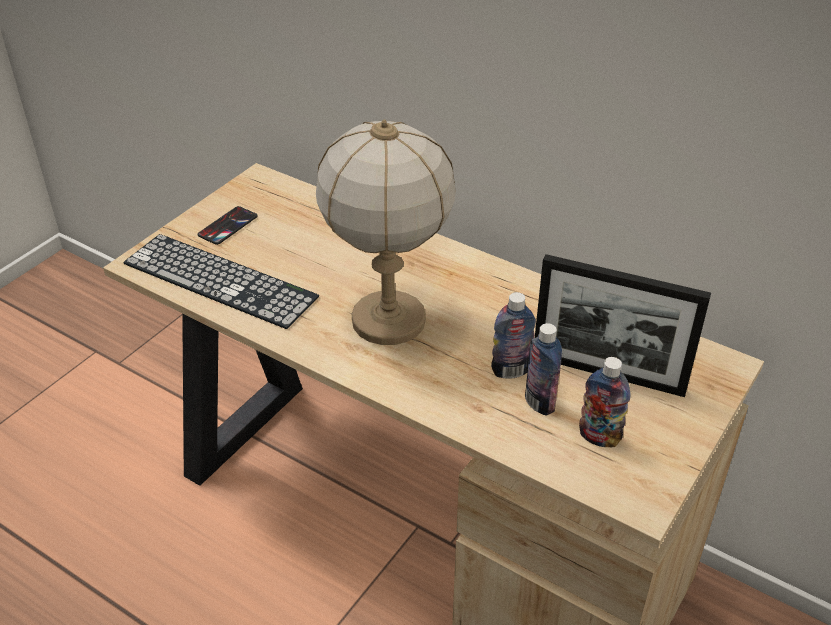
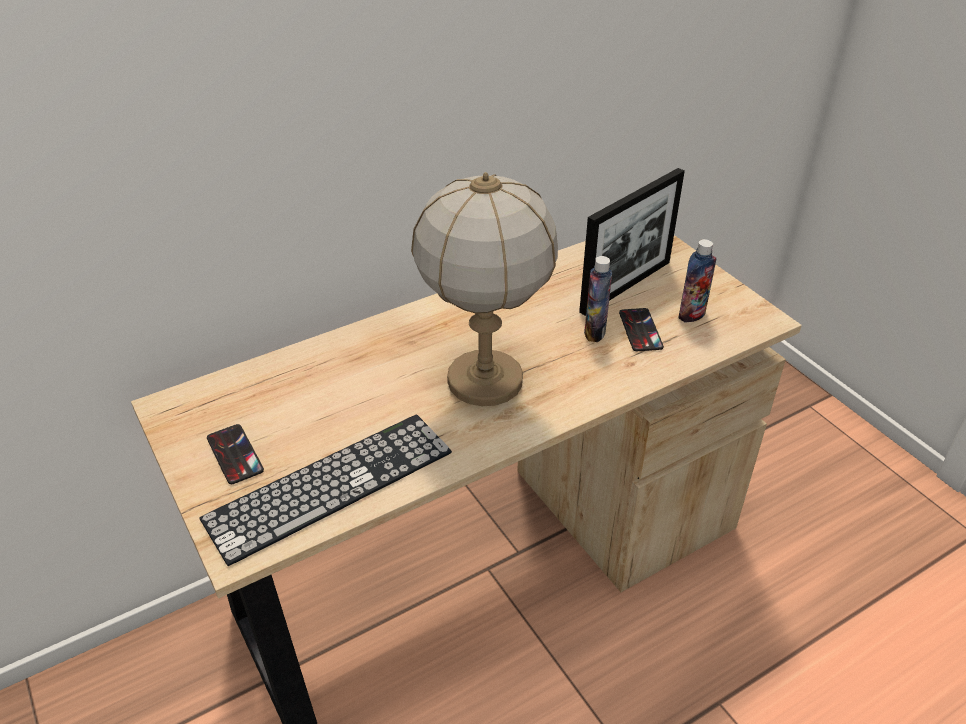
camera: 65 degrees left, 0 degrees up
bottle [525,323,562,416] -> phone [619,308,664,351]

